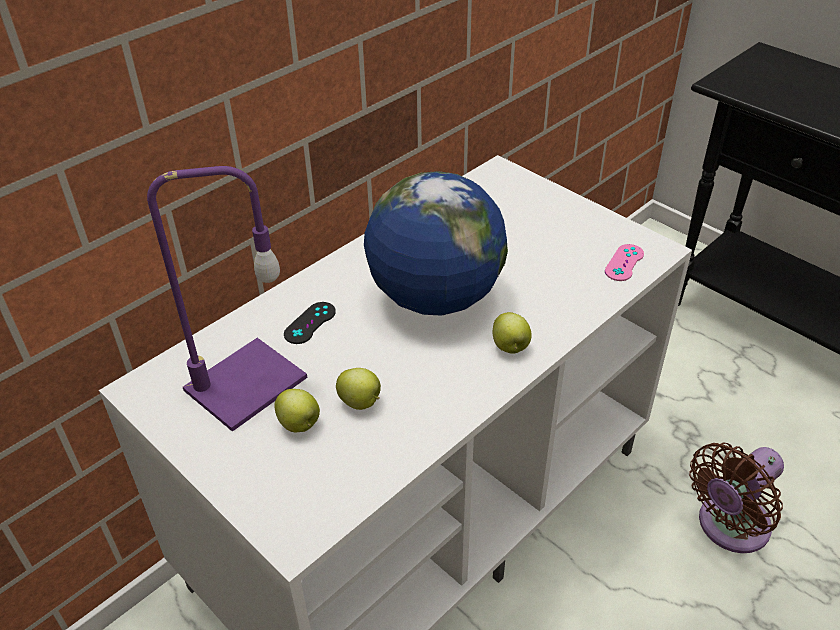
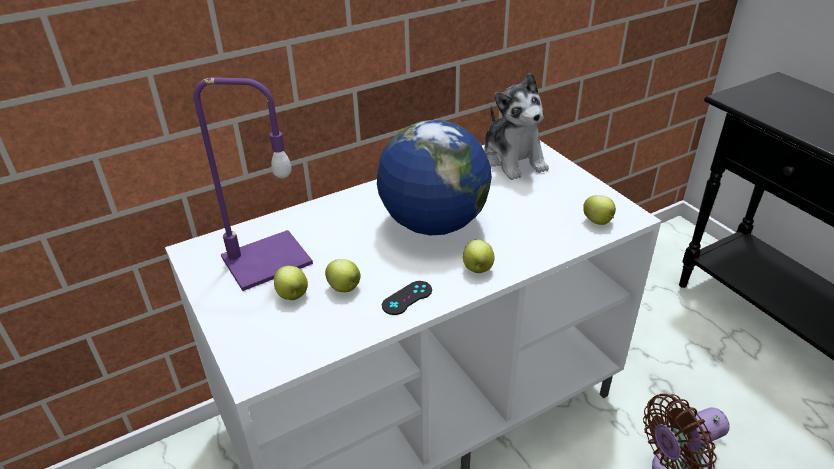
camera: 15 degrees right, 5 degrees down
black game controller [284,302,336,344] -> black game controller moved to [382,281,432,315]
pink game controller [605,244,644,281] -> apple [583,195,616,225]
none -> plush toy [484,73,549,180]

